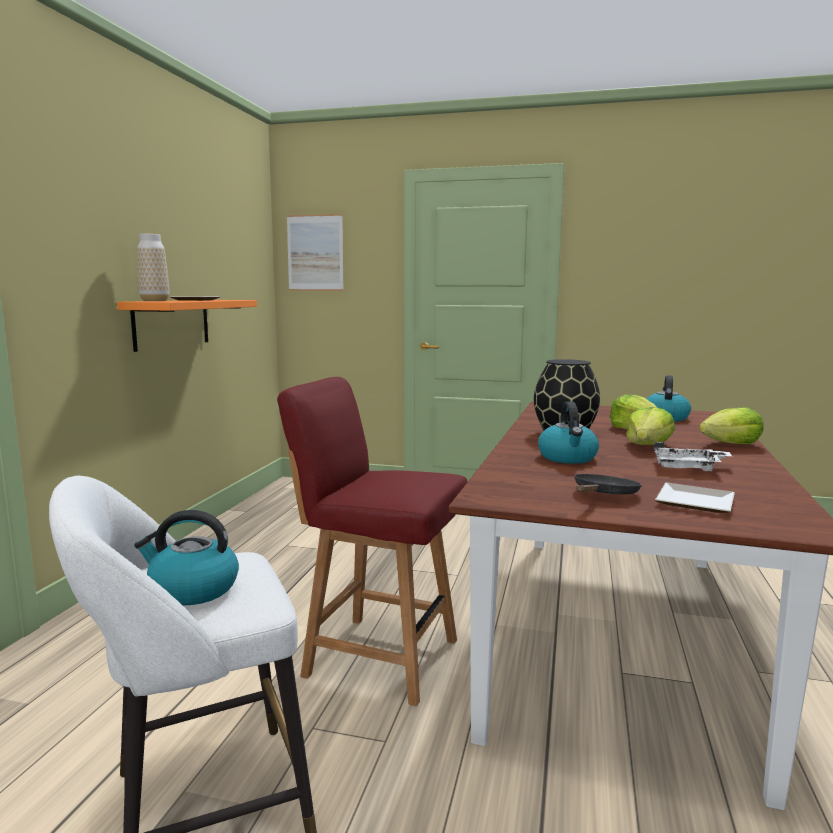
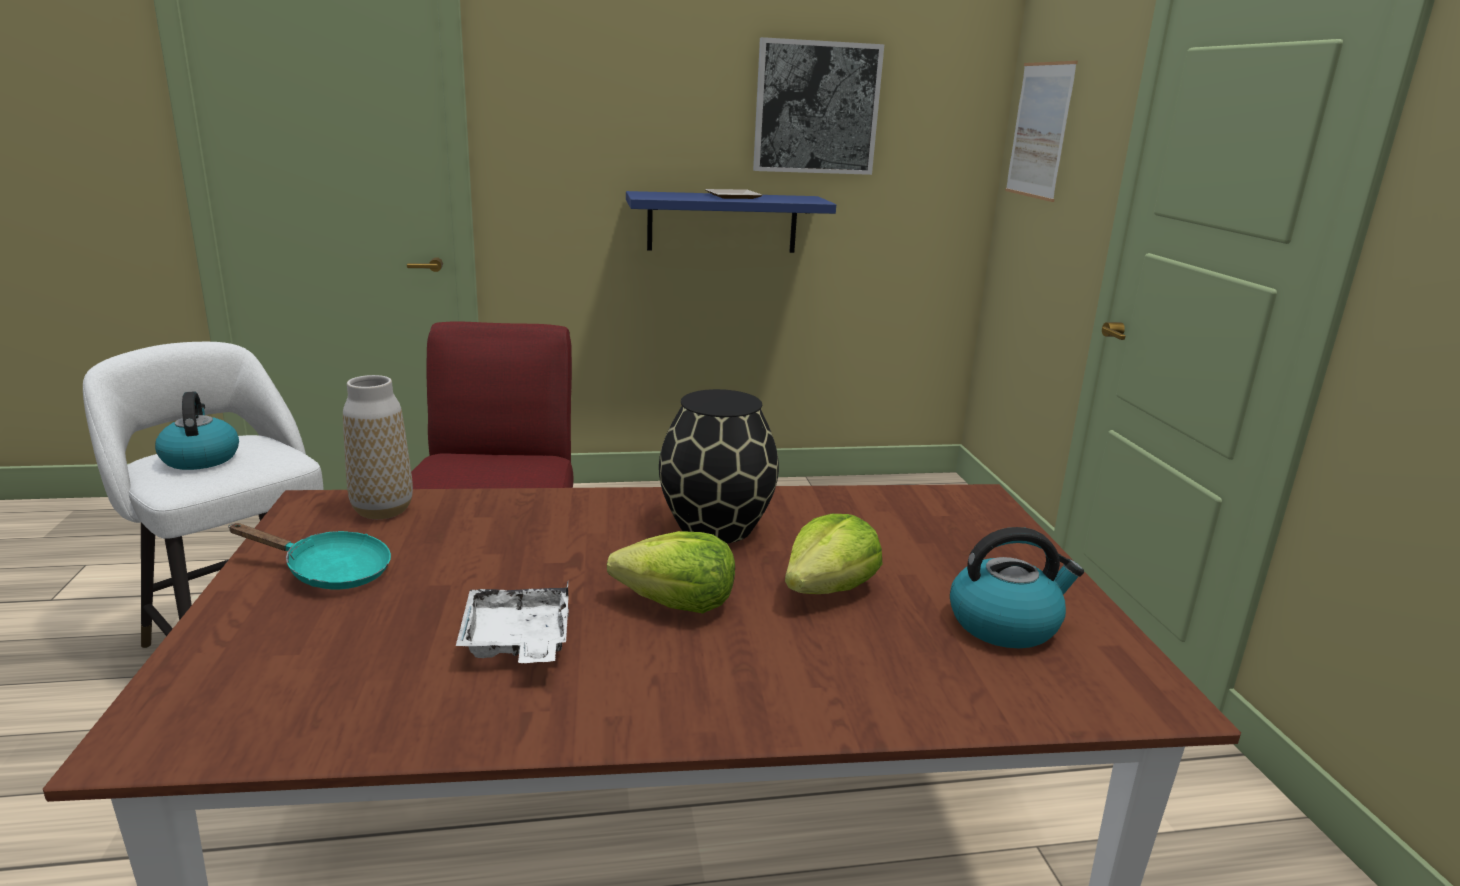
camera: 65 degrees right, 10 degrees up
orange shelf [117,300,257,352] -> blue shelf [626,191,836,253]
vase [137,234,170,301] -> vase moved to [343,375,413,519]
kettle [538,402,599,464] -> none
black frying pan [574,474,642,495] -> turquoise frying pan [228,523,391,589]
plate [655,483,735,513] -> none
lettuce [699,407,764,444] -> none
none -> picture [753,37,885,175]

